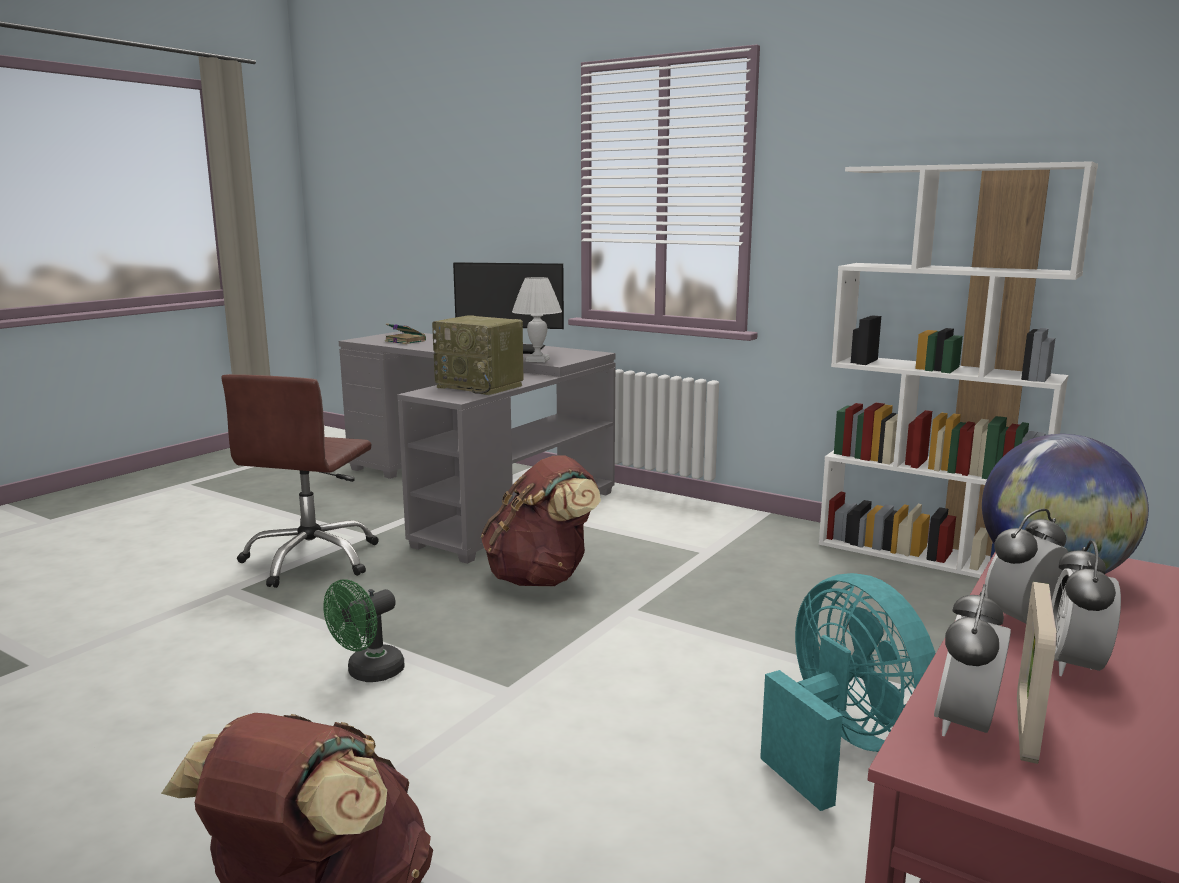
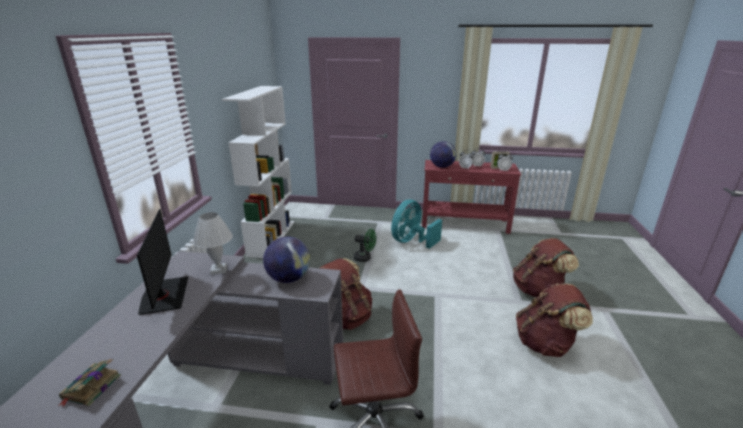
camera: 115 degrees left, 10 degrees up
green fan [323,579,405,682] -> green fan moved to [354,229,376,262]
radio [432,315,523,395] -> globe [263,237,310,283]
none -> brown backpack [516,283,593,357]

